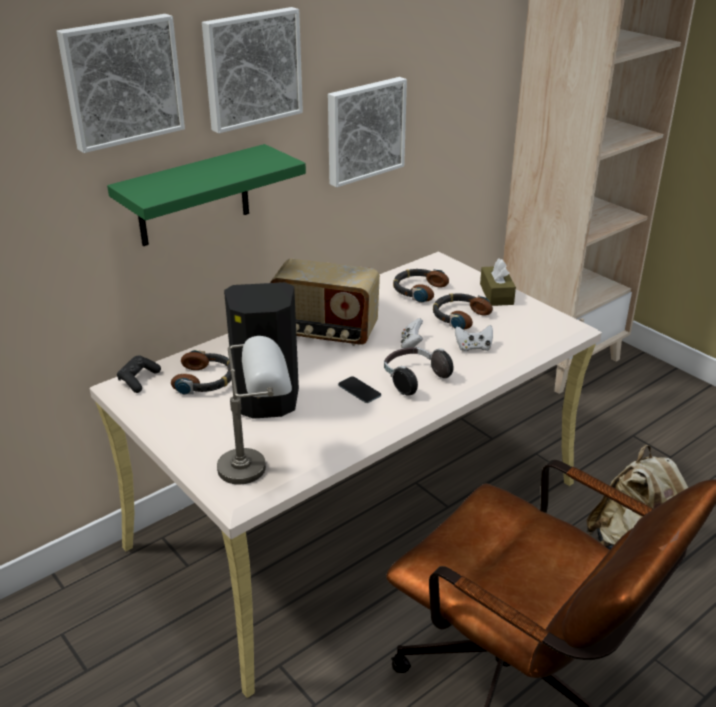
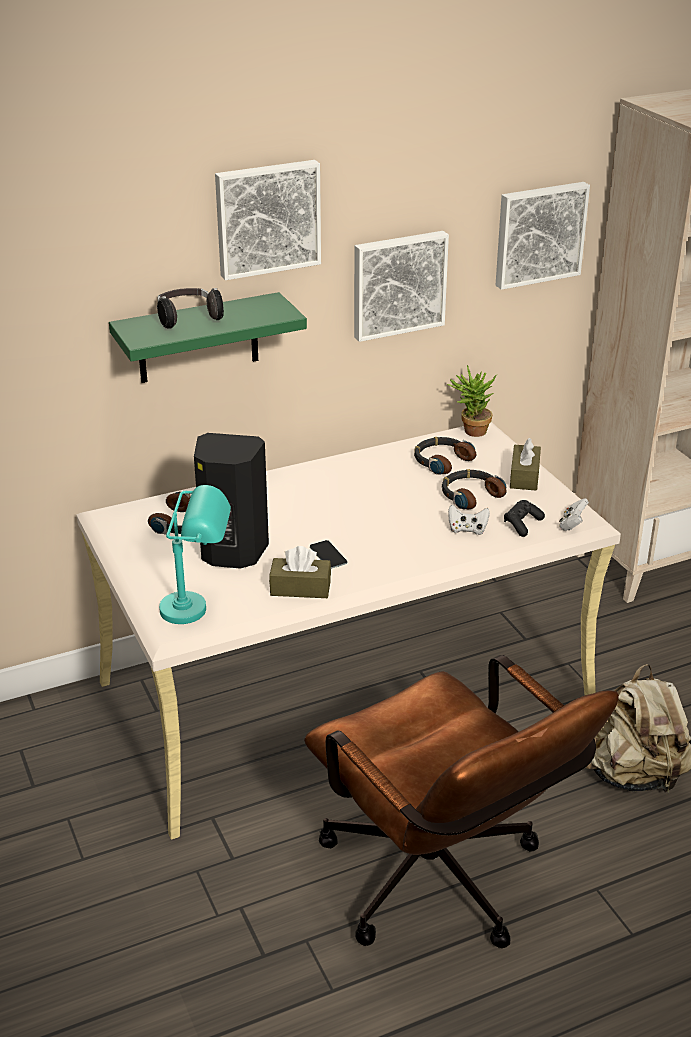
camera: 15 degrees right, 0 degrees up
picture [57,14,185,153] -> picture moved to [496,182,590,290]
black game controller [117,355,161,393] -> black game controller moved to [504,500,545,537]
grey table lamp [217,336,292,484] -> turquoise table lamp [159,485,231,624]
radio [270,259,380,346] -> none
headphones [384,347,453,395] -> headphones moved to [157,288,224,329]
white game controller [401,318,423,349] -> white game controller moved to [559,498,589,531]
none -> brown tissue box [269,546,331,598]
none -> potted plant [447,365,498,437]

